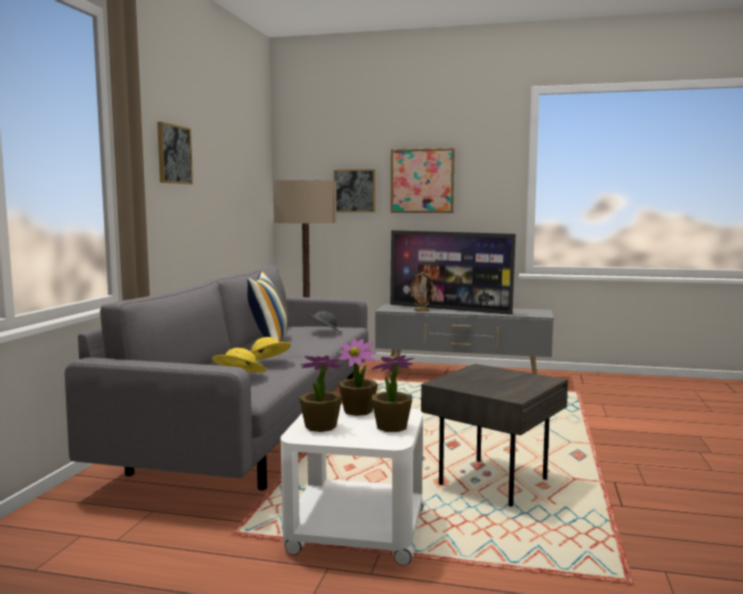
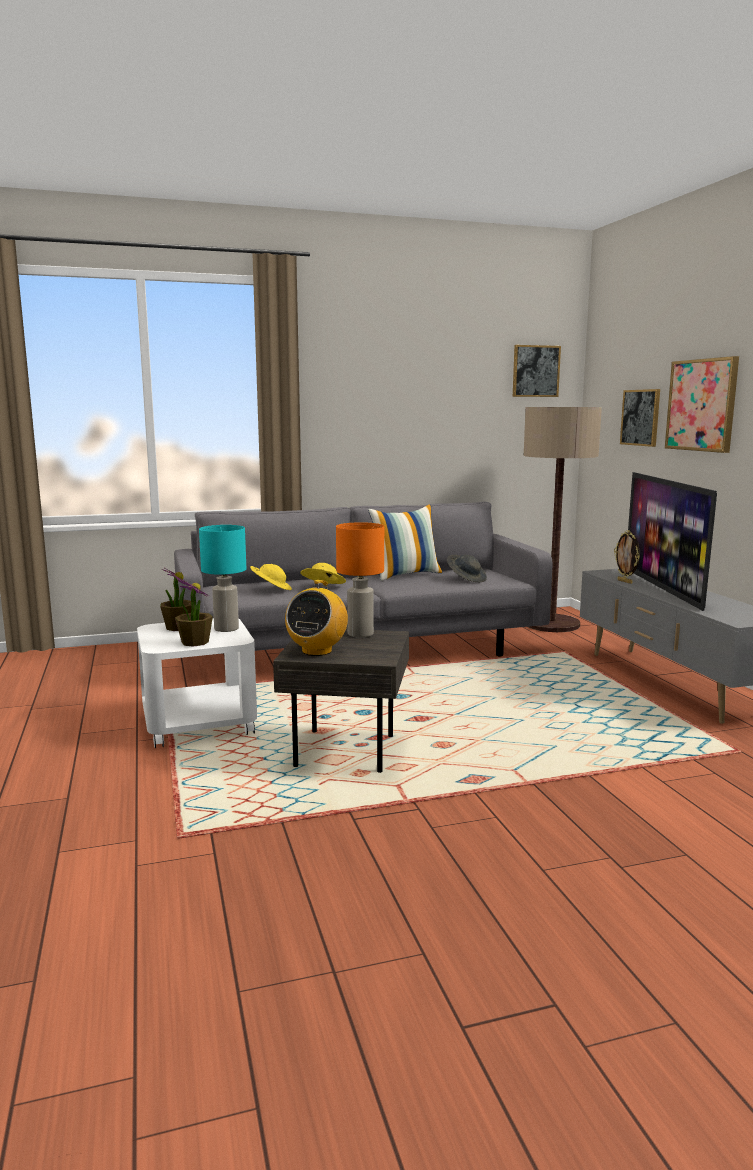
camera: 60 degrees right, 5 degrees up
picture [157,122,193,184] -> picture moved to [513,345,561,397]
potted plant [338,339,378,416] -> turquoise table lamp [199,525,246,632]
none -> radio [285,580,348,656]
none -> orange table lamp [336,522,384,638]

